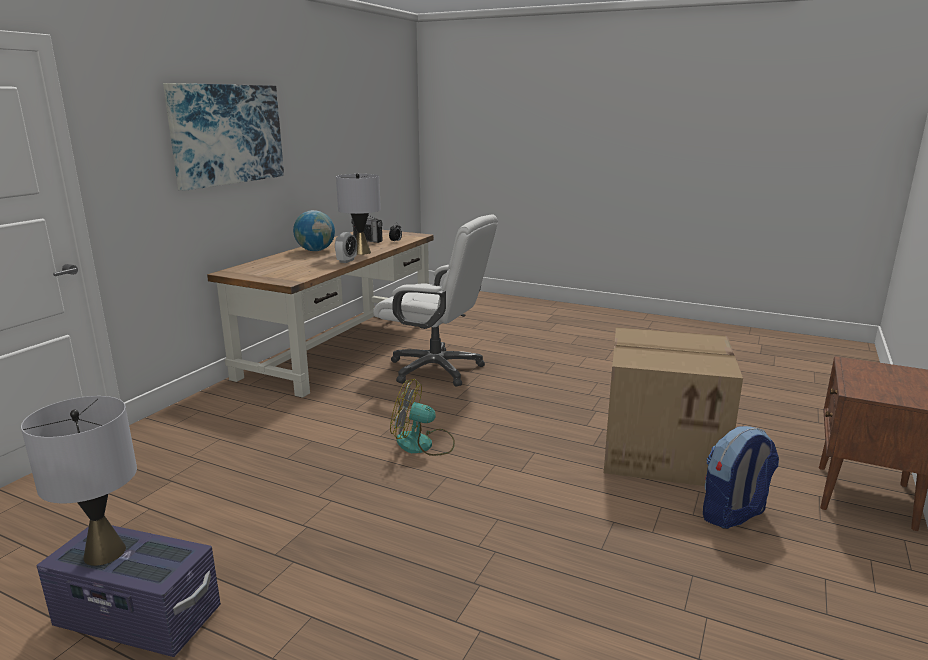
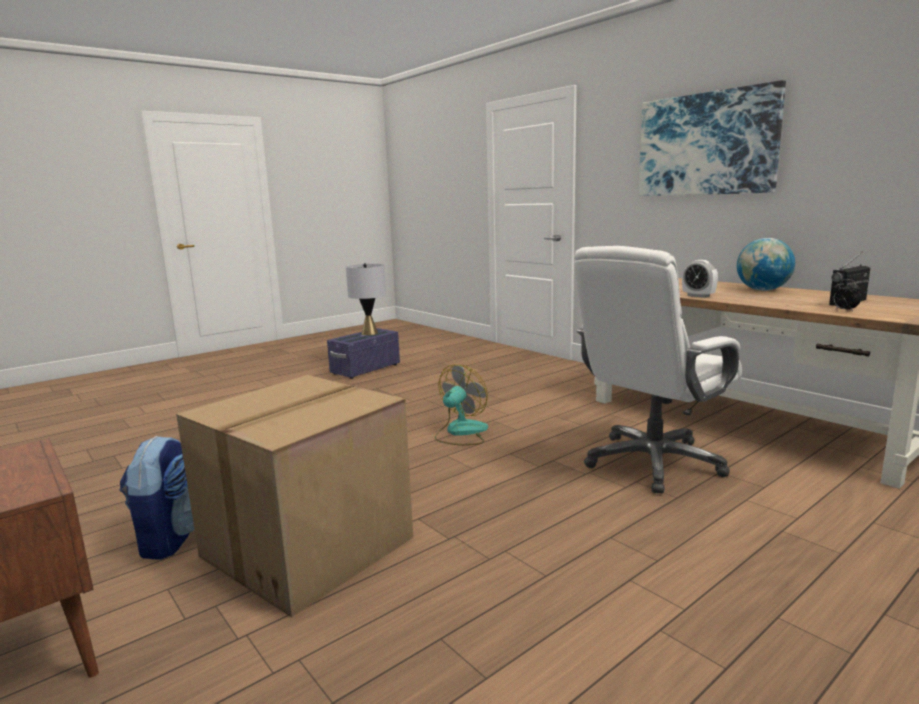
camera: 115 degrees right, 5 degrees down
grey table lamp [336,173,381,255] -> none

